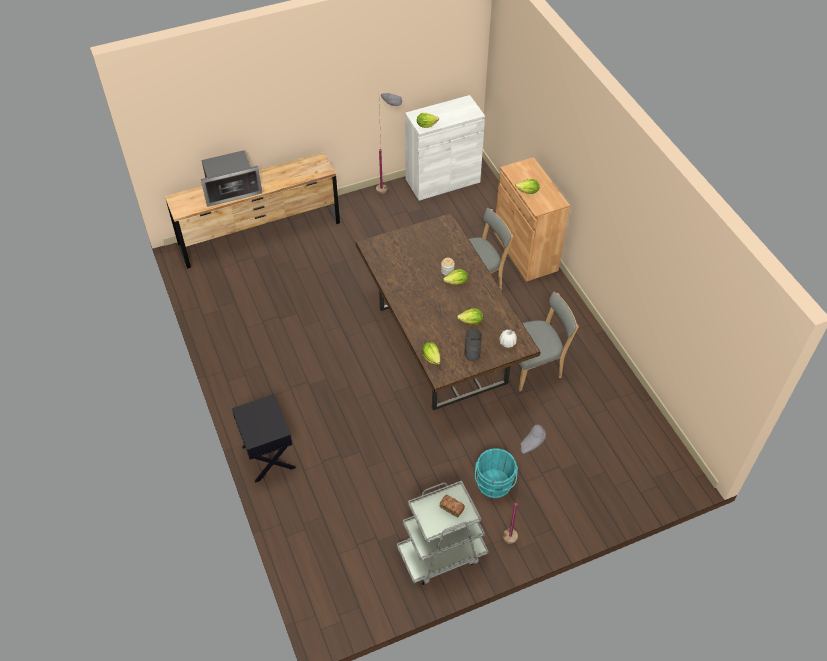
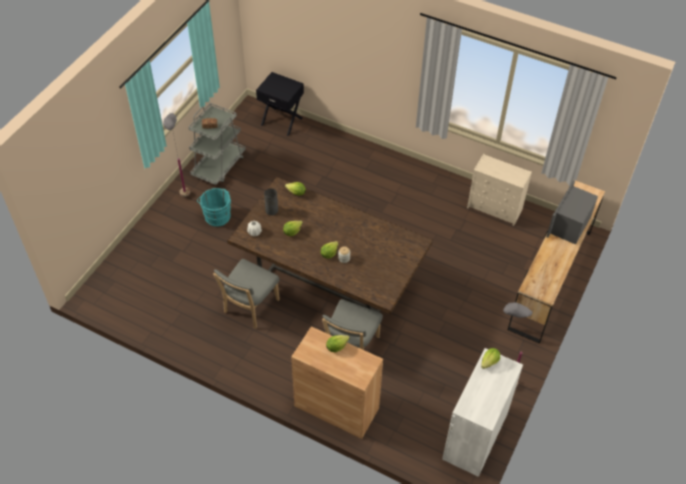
camera: 140 degrees right, 0 degrees up
black nightstand [232,394,296,483] -> black nightstand moved to [256,72,304,136]
none -> beige dresser [467,154,532,226]

